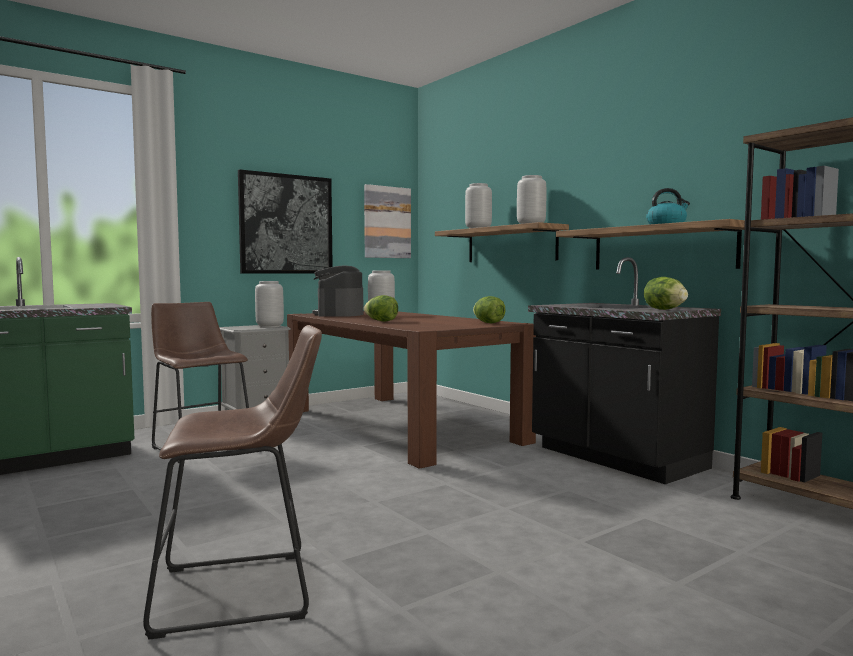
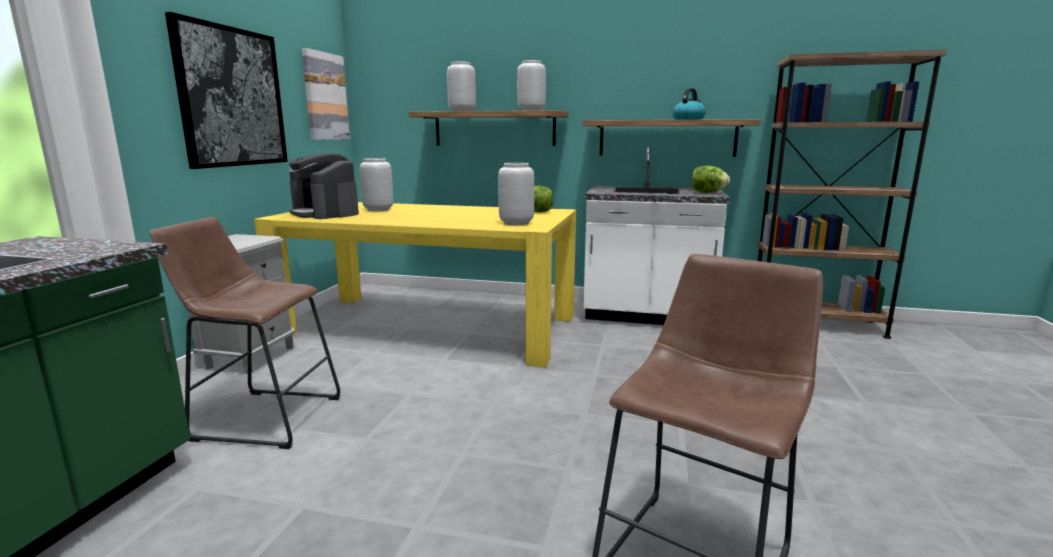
camera: 40 degrees left, 10 degrees up
grey vase [255,281,284,328] -> grey vase moved to [498,163,534,225]
brown dining table [287,311,536,469] -> yellow dining table [254,202,576,367]
lettuce [364,295,398,321] -> none
black counter [528,257,721,484] -> white counter [584,146,730,325]

